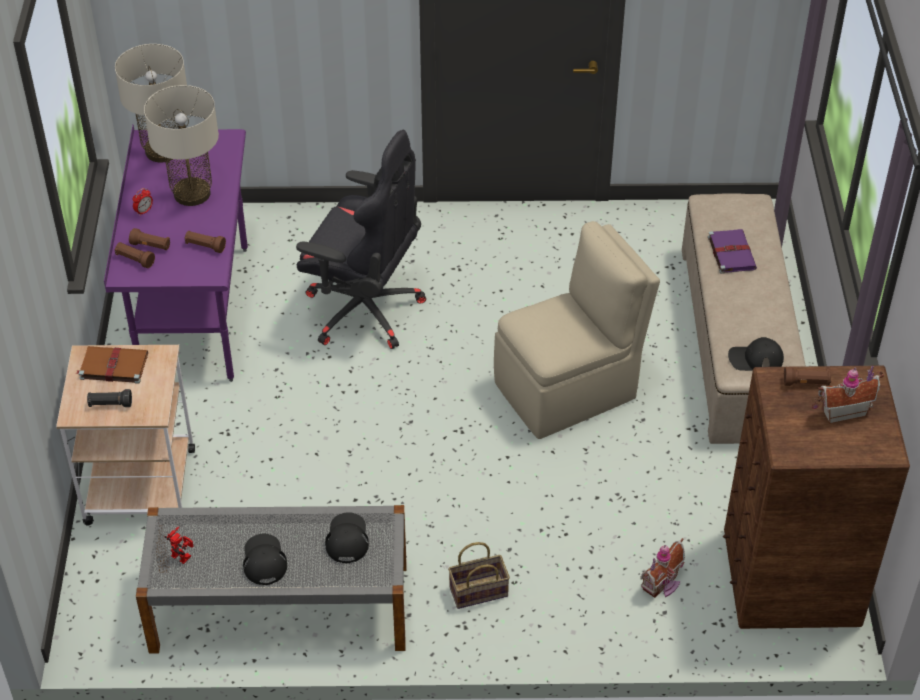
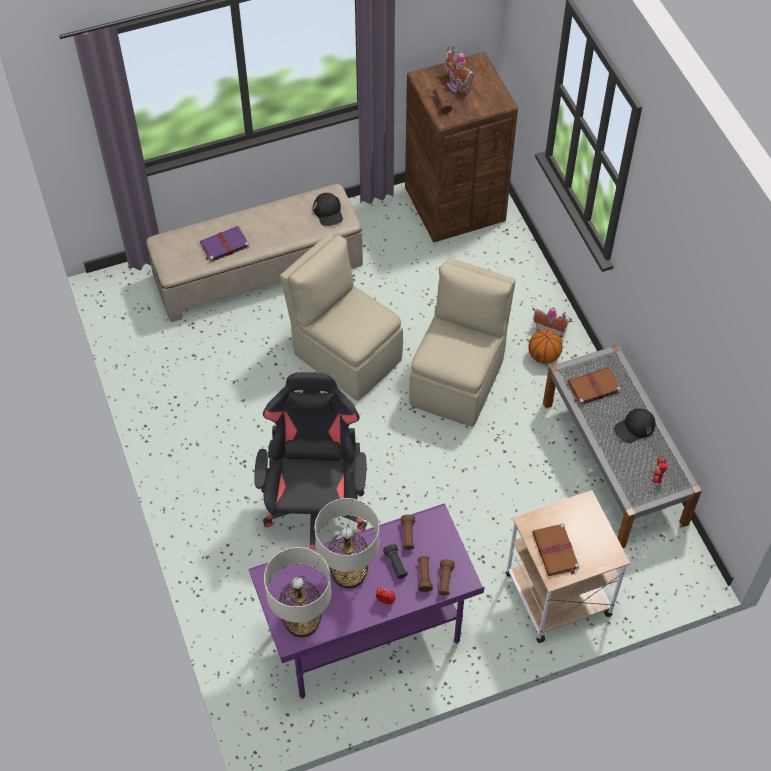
camera: 110 degrees left, 10 degrees up
black flashlight [87,389,132,407] -> black flashlight moved to [383,544,408,579]
black cap [325,512,369,563] -> brown book [568,367,621,405]
basket [448,542,510,609] -> basketball [528,330,563,364]
toy house [640,538,685,598] -> toy house moved to [532,307,573,338]
none -> beige chair [409,258,516,427]

